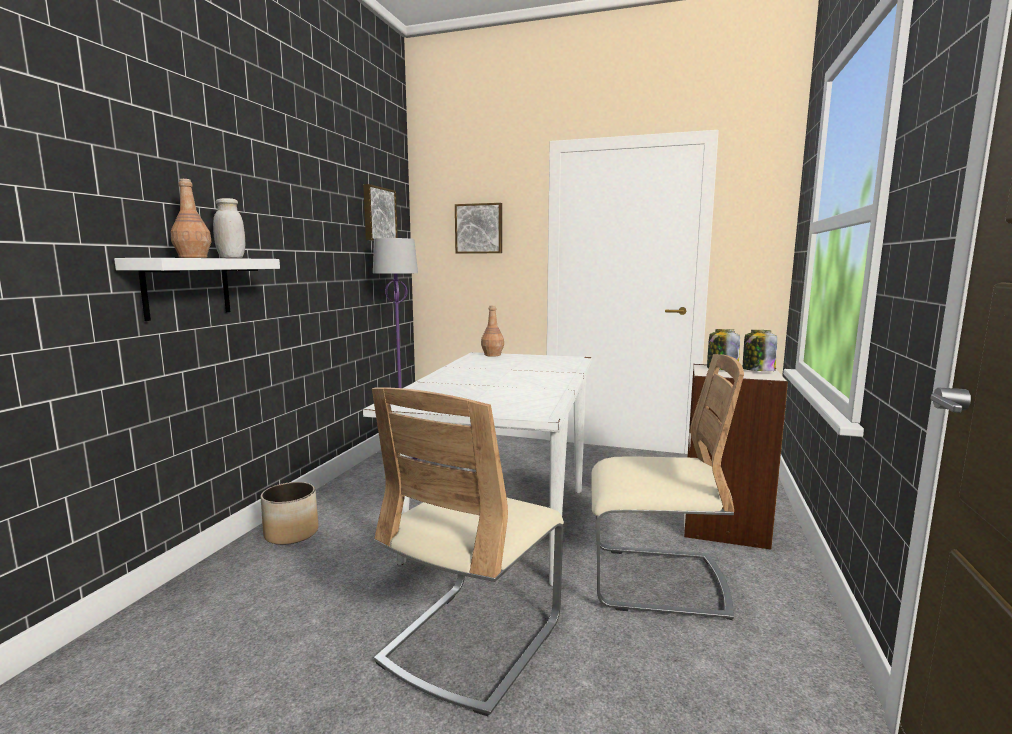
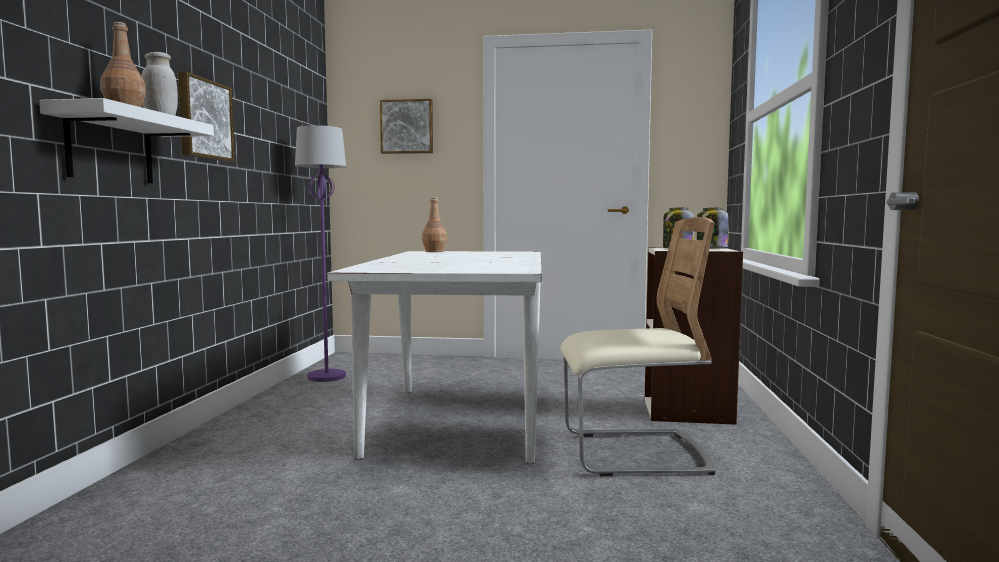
camera: 10 degrees left, 5 degrees down
planter [260,482,318,545] -> none
picture [363,184,398,241] -> picture moved to [178,72,235,162]
beige chair [372,387,564,716] -> none

